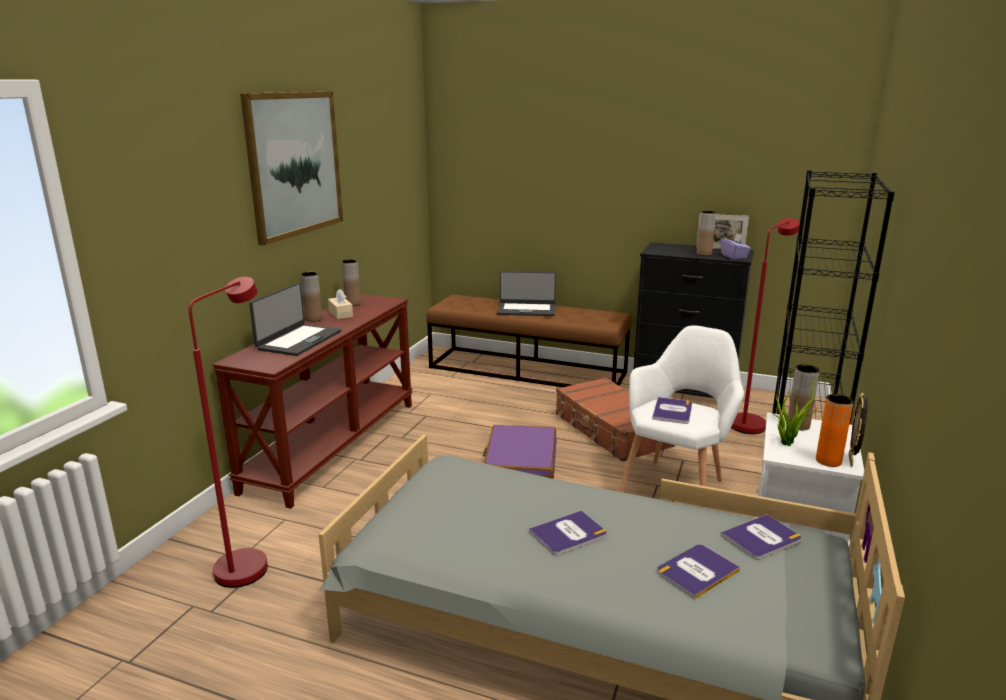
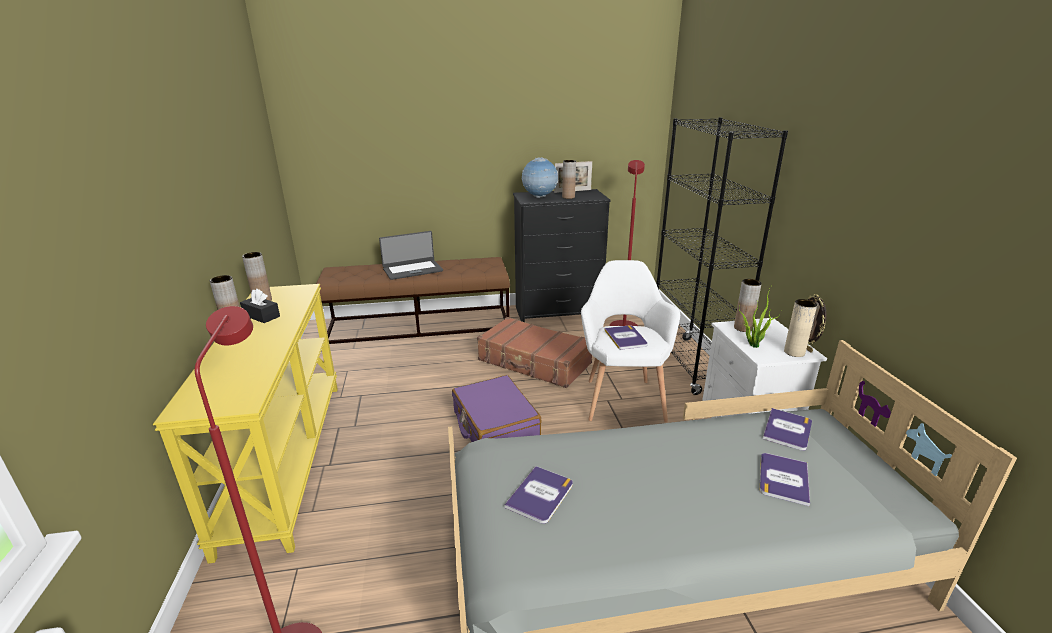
camera: 30 degrees left, 5 degrees up
brown console table [212,294,413,509] -> yellow console table [153,284,338,564]
picture [240,92,343,245] -> none
laptop [249,282,342,356] -> none
beige tissue box [328,289,353,319] -> black tissue box [240,289,280,323]
book [529,510,607,555] -> book moved to [504,466,573,524]
purple tissue box [720,234,751,260] -> none
orange vase [816,394,854,467] -> beige vase [784,299,817,357]
none -> globe [521,157,558,198]

